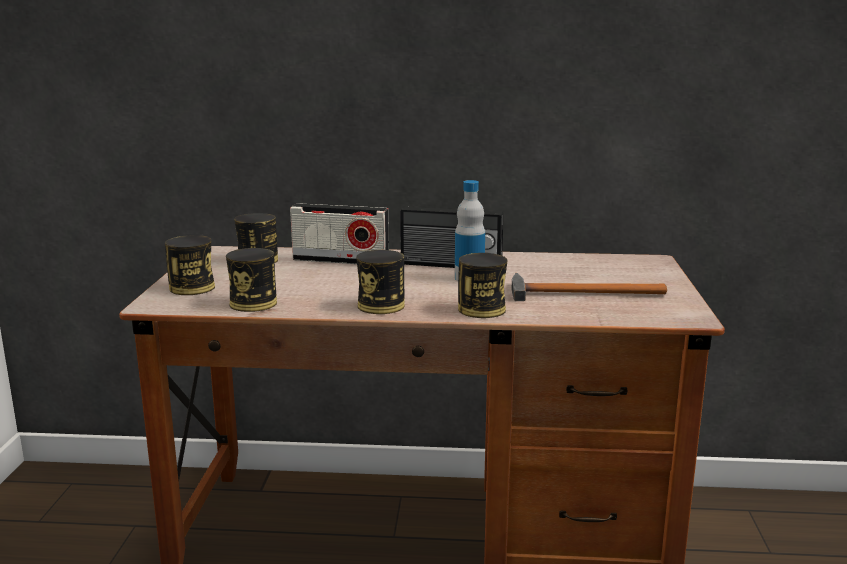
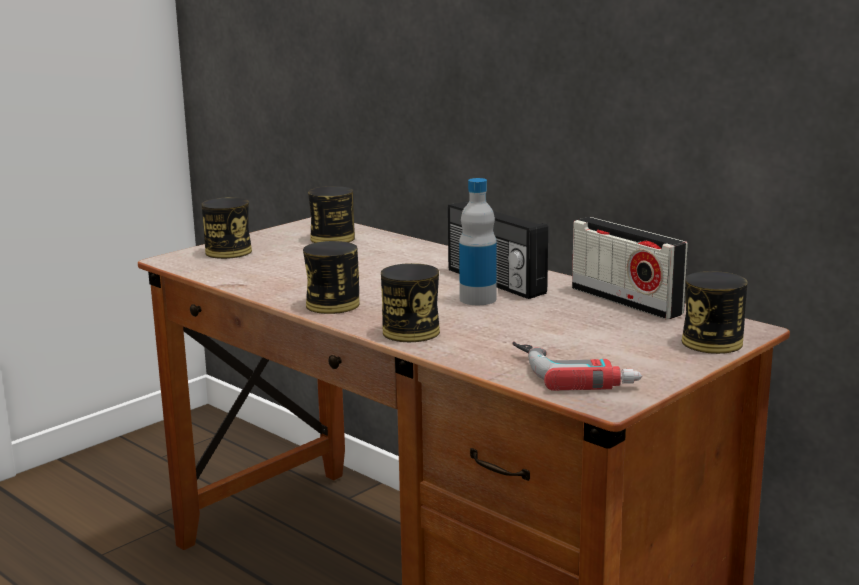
camera: 40 degrees right, 0 degrees up
can [226,248,277,312] -> can moved to [682,271,748,354]
radio [290,203,389,264] -> radio moved to [572,217,688,320]
hammer [512,273,667,301] -> none
none -> power drill [512,341,642,391]

